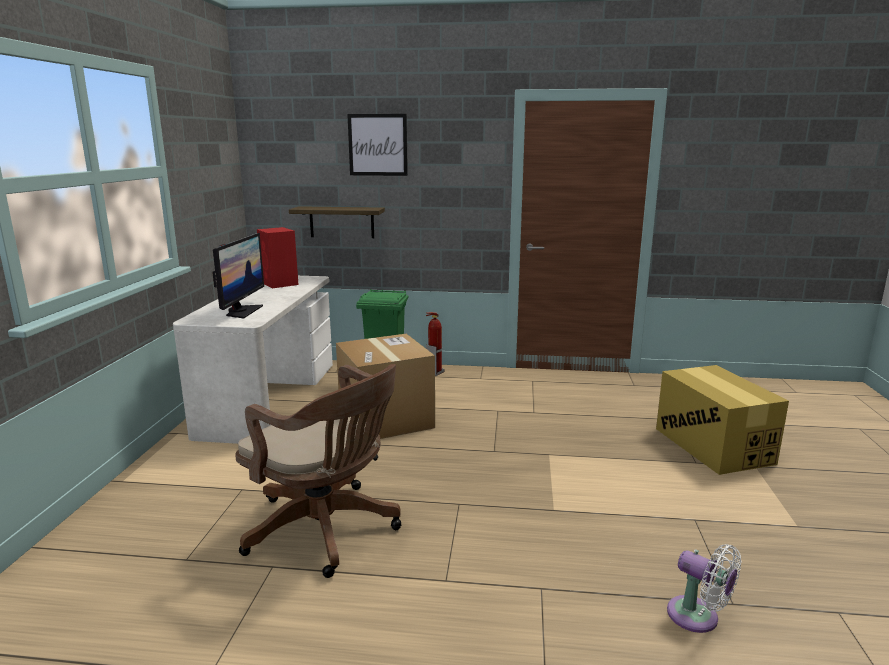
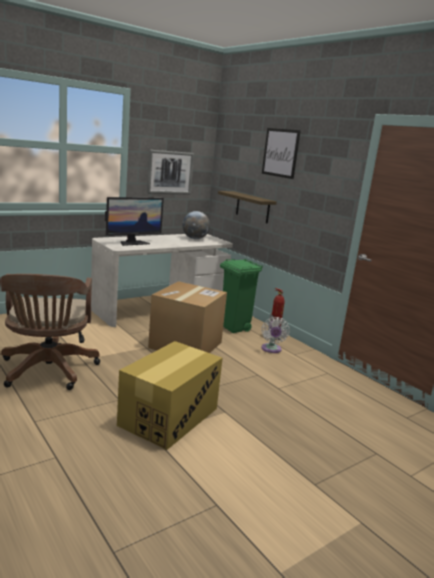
camera: 45 degrees right, 0 degrees up
red speaker [257,227,299,288] -> globe [182,211,210,239]
cardboard box [656,365,789,475] -> cardboard box moved to [117,341,223,450]
white fan [667,544,741,633] -> white fan moved to [261,317,290,353]
none -> picture [147,150,194,194]

